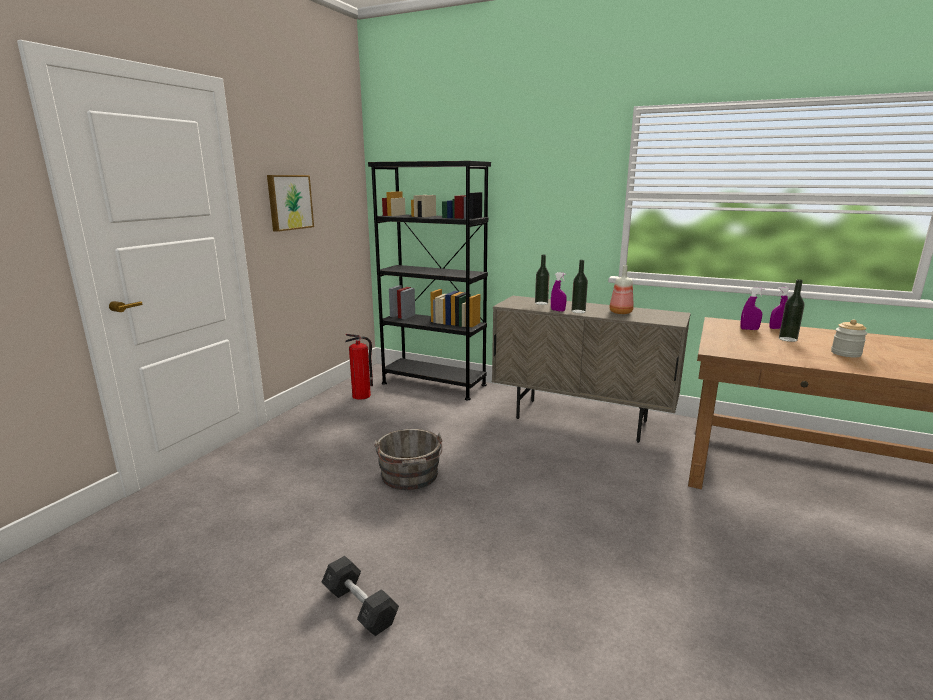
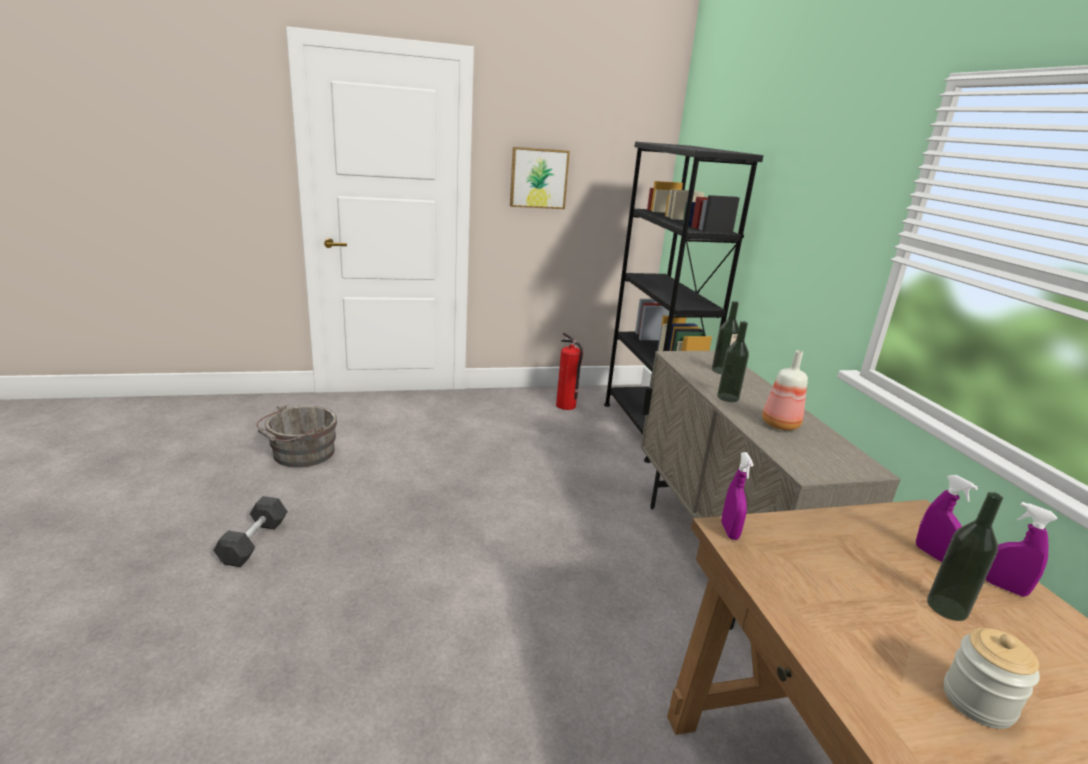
camera: 50 degrees right, 5 degrees up
grey bucket [374,429,443,490] -> grey bucket moved to [257,403,337,468]
purple spray bottle [551,272,567,312] -> purple spray bottle moved to [721,452,754,540]

